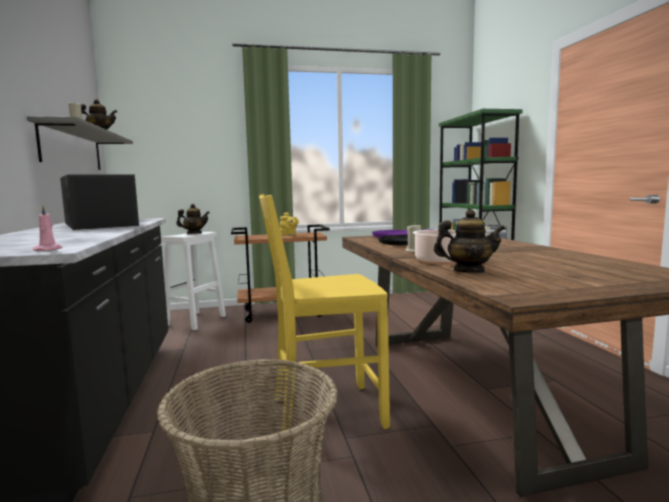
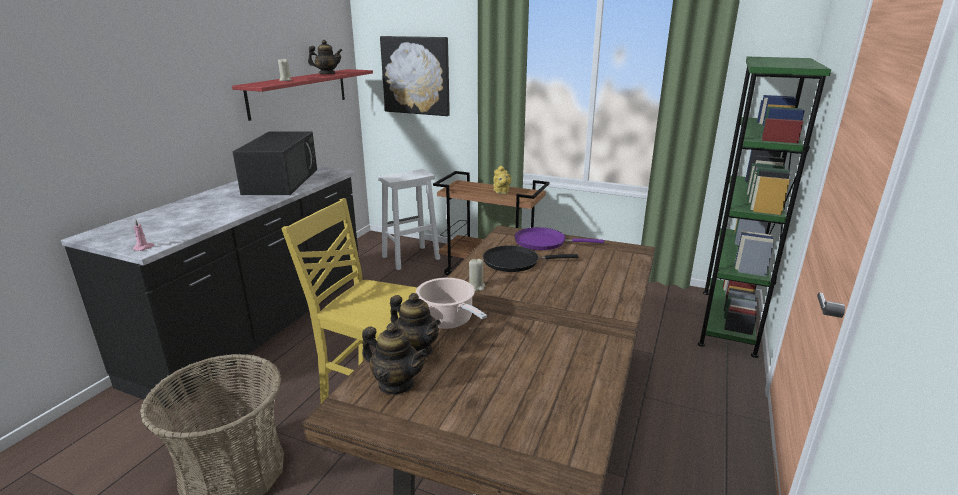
camera: 35 degrees right, 15 degrees up
grey shelf [27,116,133,170] -> red shelf [232,69,373,121]
teapot [176,204,210,234] -> teapot moved to [362,323,427,394]
none -> picture [380,36,450,116]

